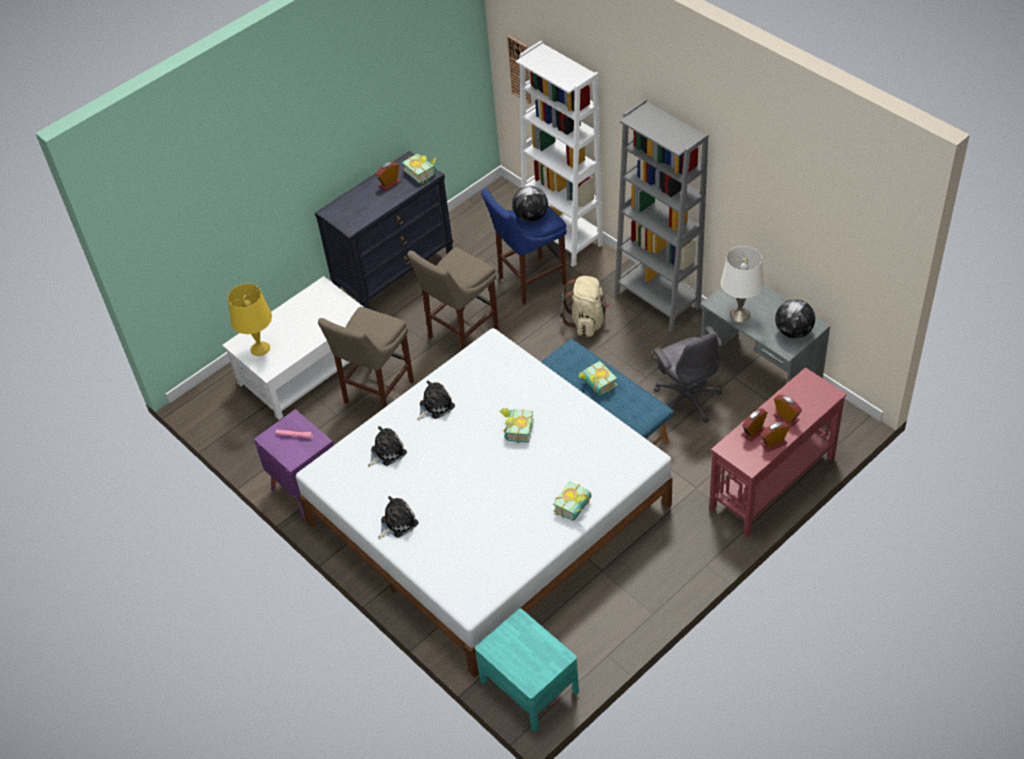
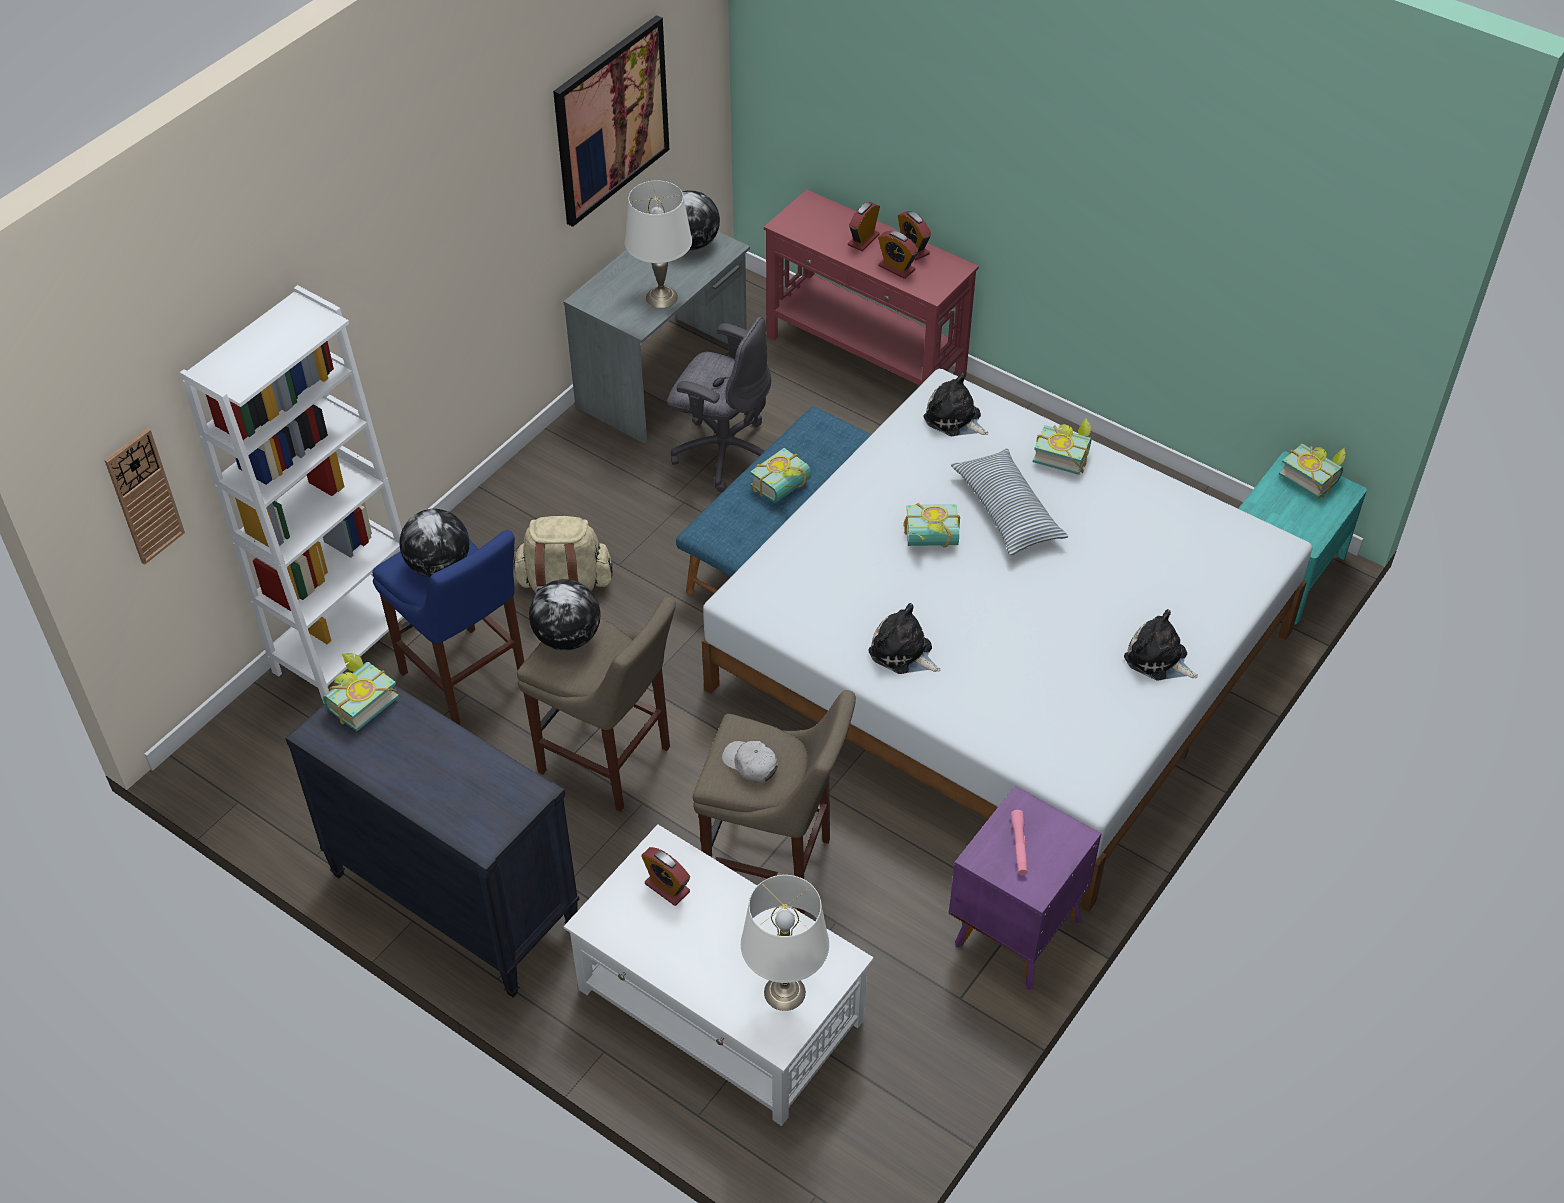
camera: 105 degrees left, 0 degrees up
yellow table lamp [228,284,272,356] -> white table lamp [741,875,829,1011]
plush toy [368,426,407,467] -> plush toy moved to [923,373,989,436]
alarm clock [376,162,401,191] -> alarm clock moved to [641,847,690,906]
grey bookcase [615,99,708,331] -> none
grey office chair [653,326,723,423] -> grey office chair turned 60 degrees clockwise [667,317,771,492]
none -> globe [529,579,601,650]
none -> picture [553,15,669,227]
none -> white cap [722,741,778,783]
none -> pillow [951,448,1068,555]
none -> book [1279,444,1346,498]

